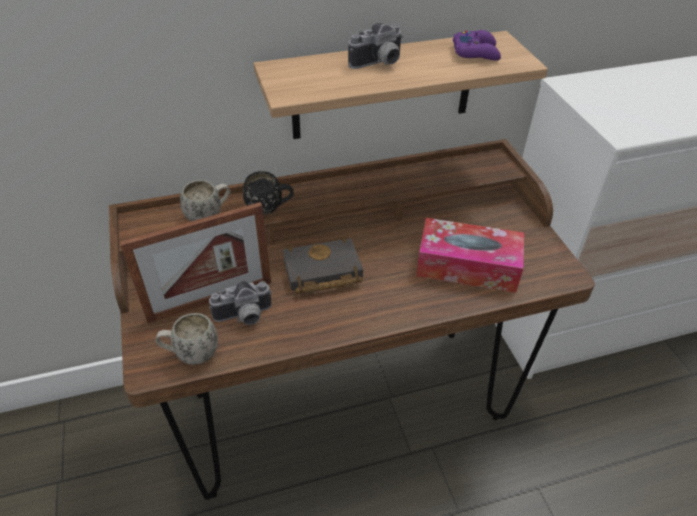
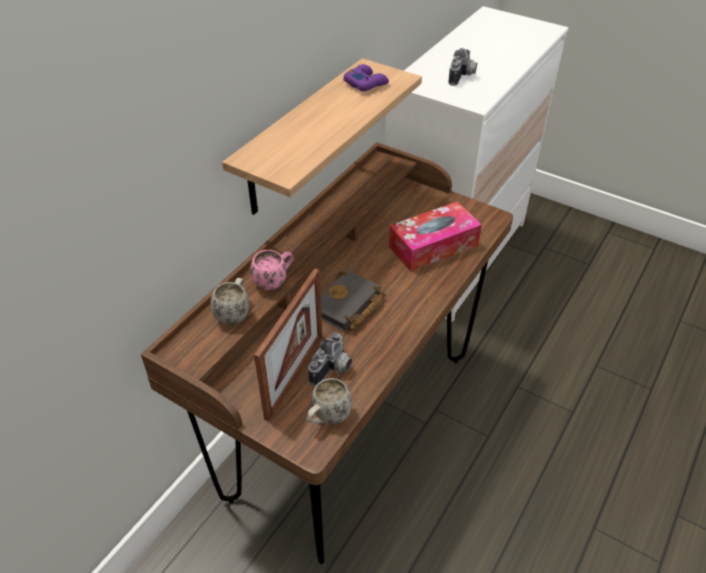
camera: 40 degrees left, 0 degrees up
black mug [243,171,294,215] -> pink mug [250,250,294,290]
camera [348,23,403,69] -> camera moved to [448,48,477,86]

